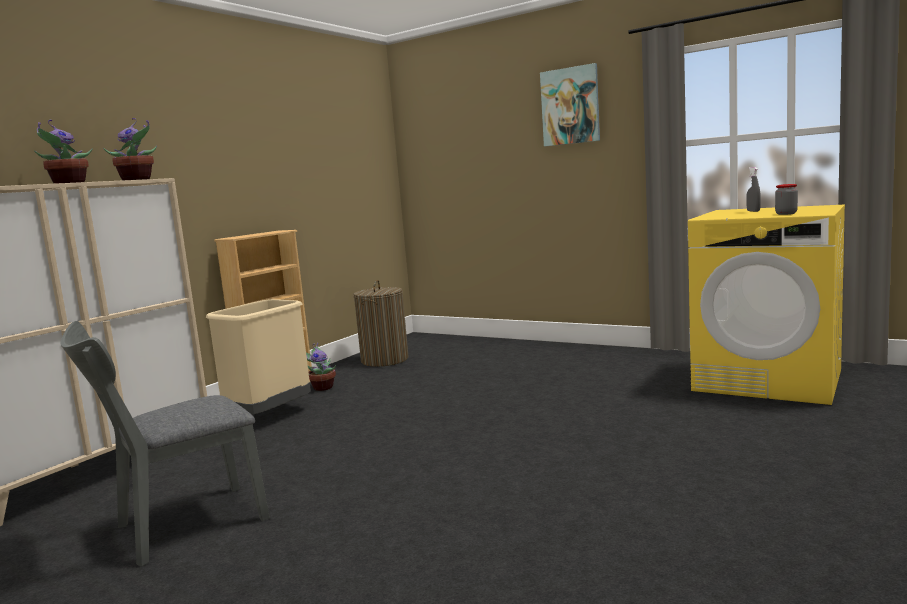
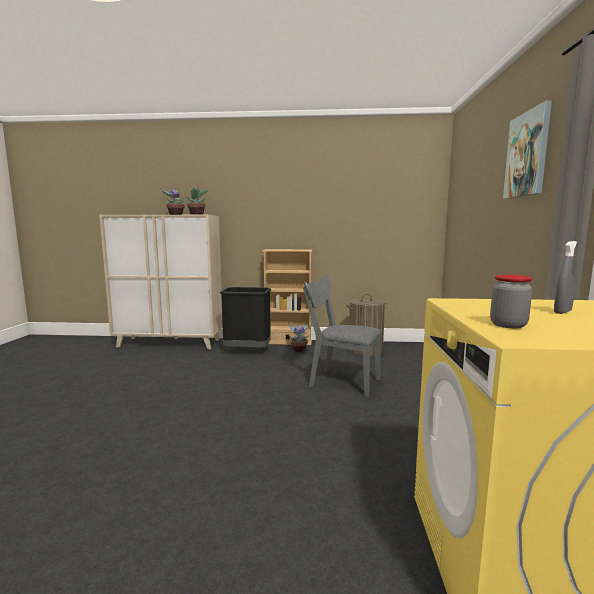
camera: 60 degrees right, 0 degrees up
grey chair [60,321,270,566] -> grey chair moved to [303,276,382,398]
beige trash can [206,299,311,414] -> black trash can [220,287,271,347]

